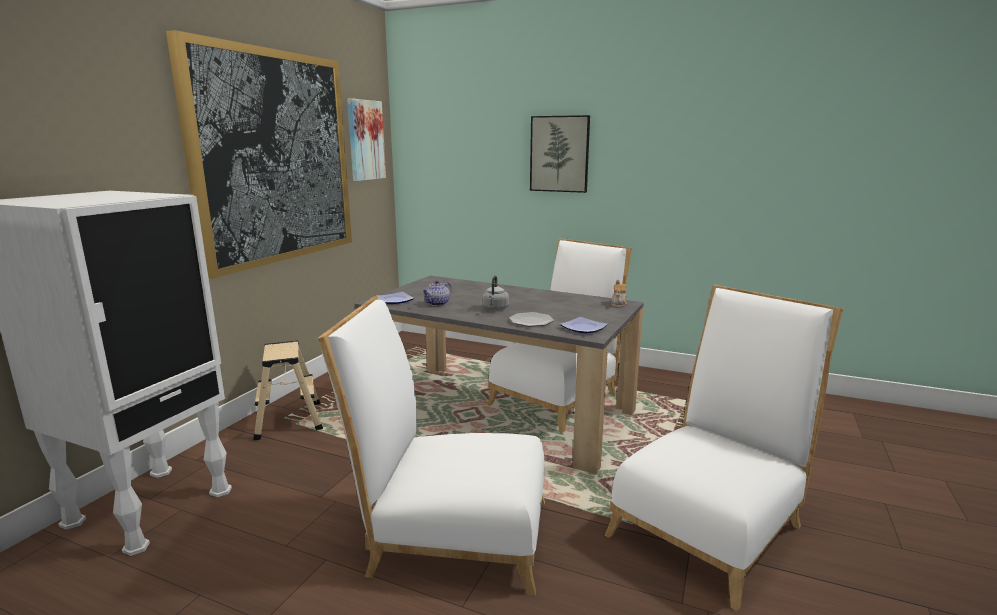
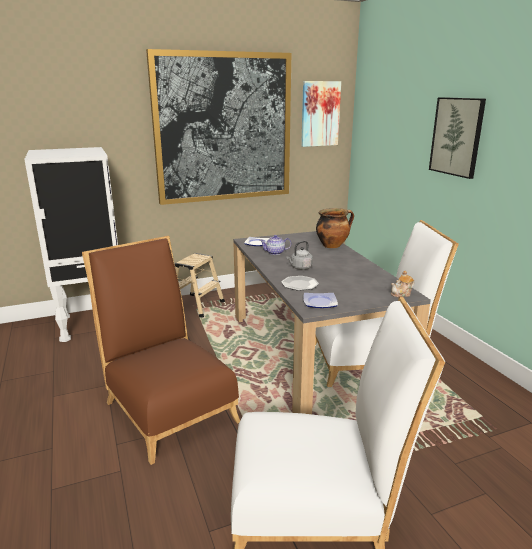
camera: 45 degrees right, 5 degrees up
white chair [318,296,545,595] -> brown chair [82,236,240,465]
none -> cooking pot [316,208,354,248]

